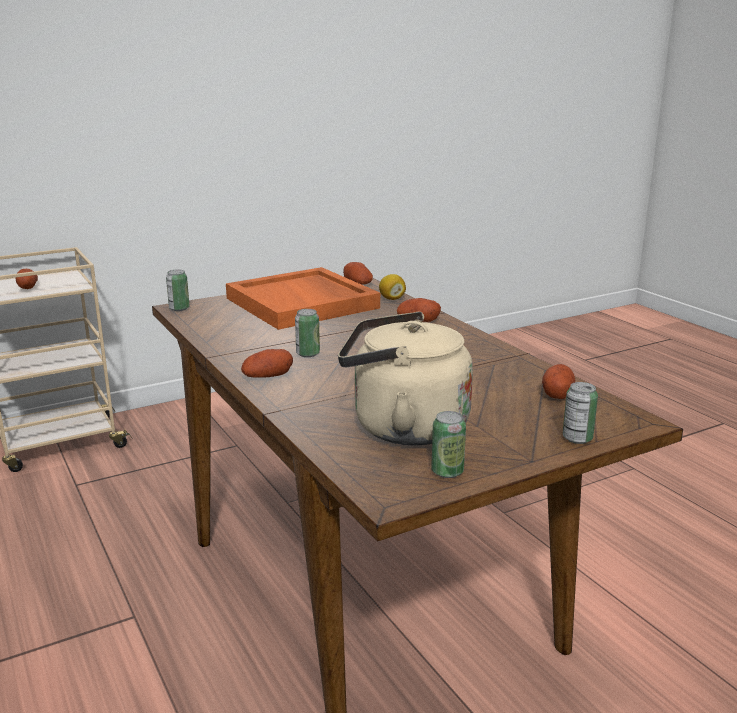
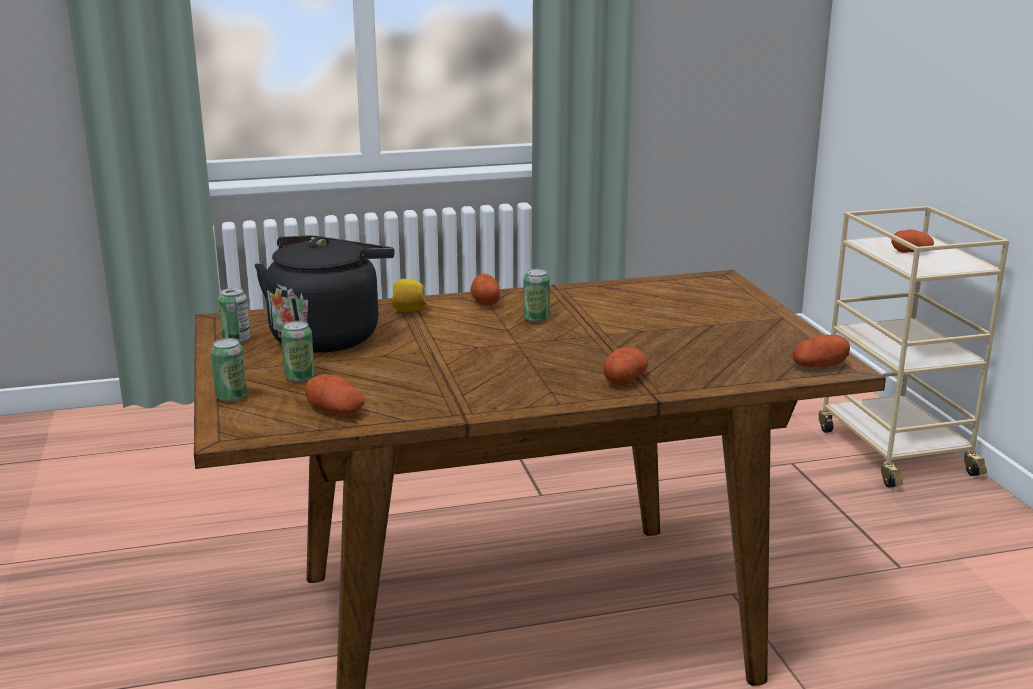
camera: 105 degrees right, 0 degrees up
can [166,269,190,311] -> can moved to [281,321,315,382]
orange tray [226,267,380,330] -> none
beige kettle [338,312,473,445] -> black kettle [255,235,395,353]
lemon [379,274,406,300] -> lemon moved to [392,279,426,312]

